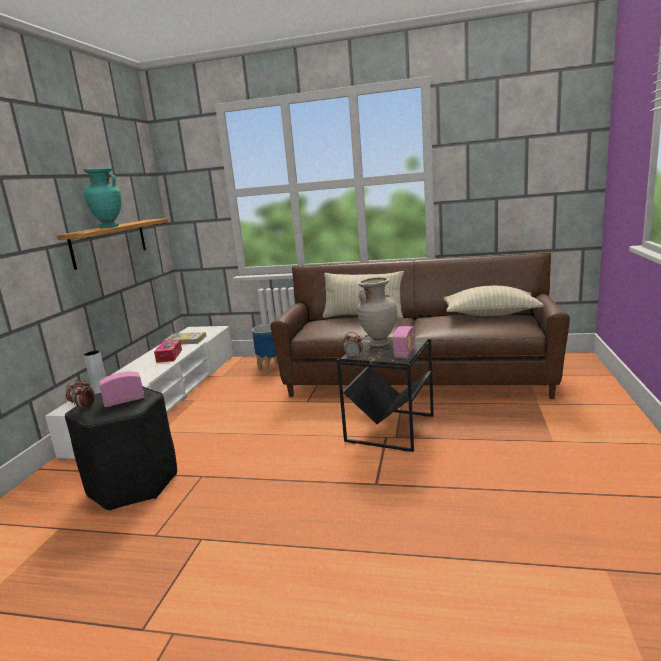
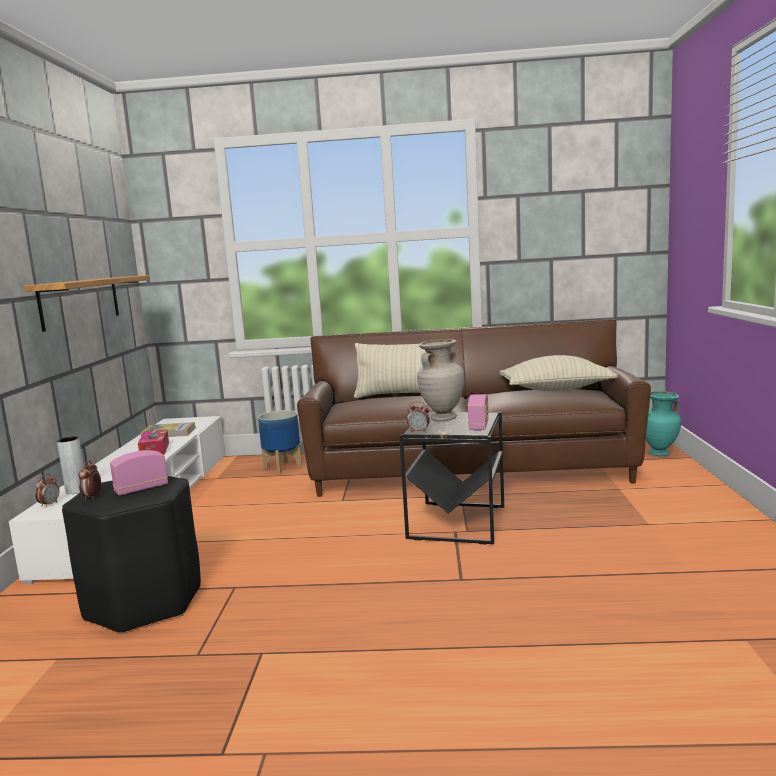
camera: 10 degrees left, 5 degrees down
turquoise vase [83,168,122,228] -> turquoise vase moved to [646,391,681,456]

